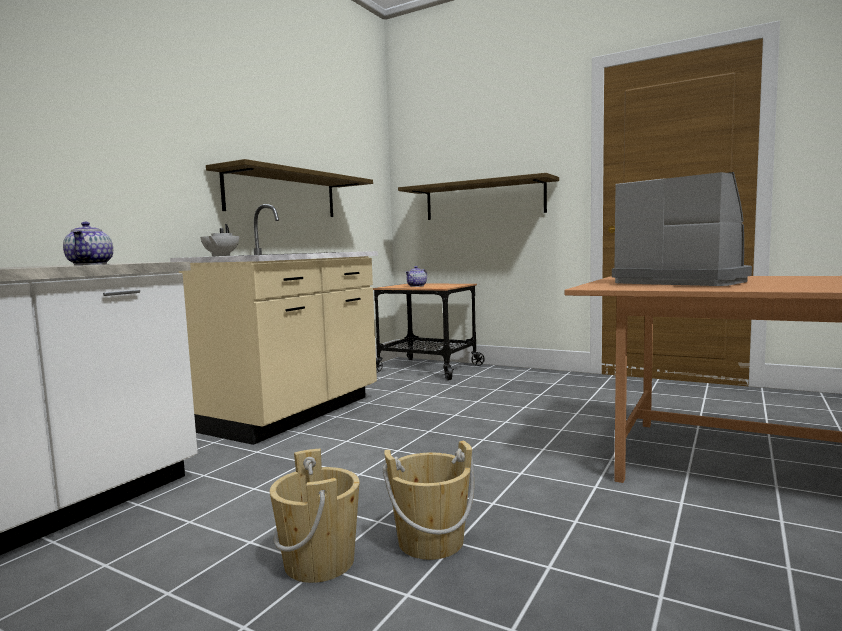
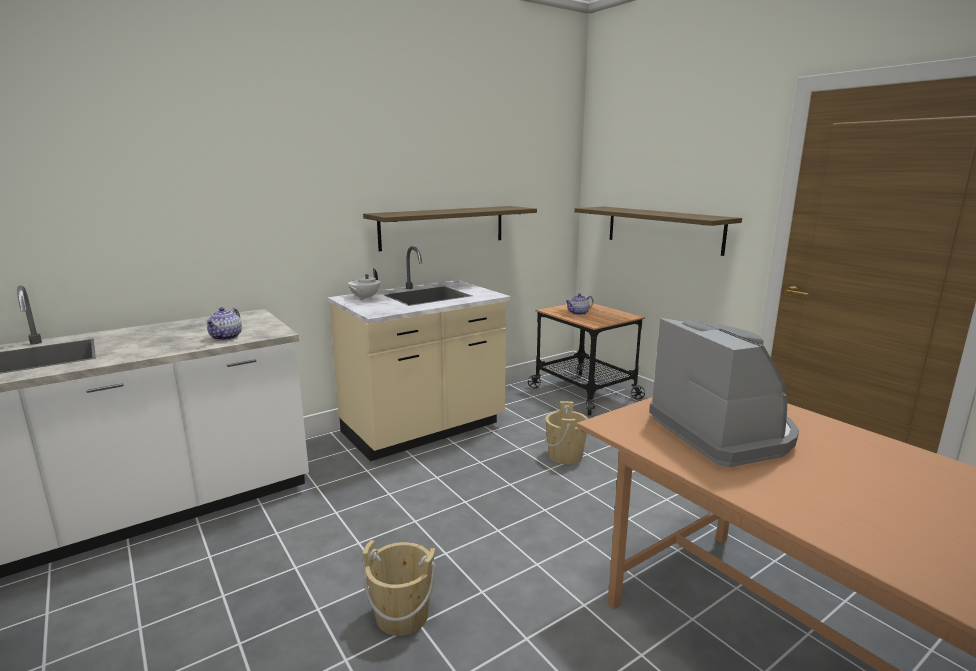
camera: 25 degrees right, 10 degrees up
beige bucket [270,449,360,583] -> beige bucket moved to [545,401,588,464]

